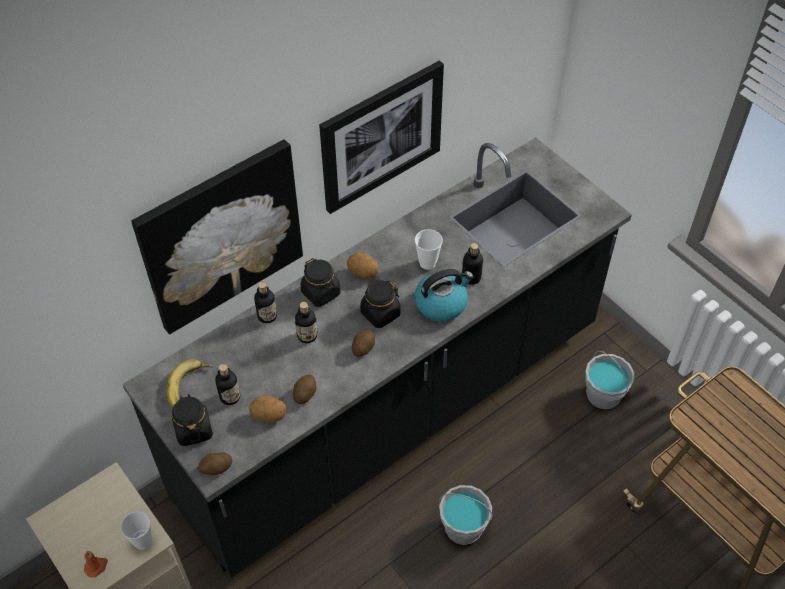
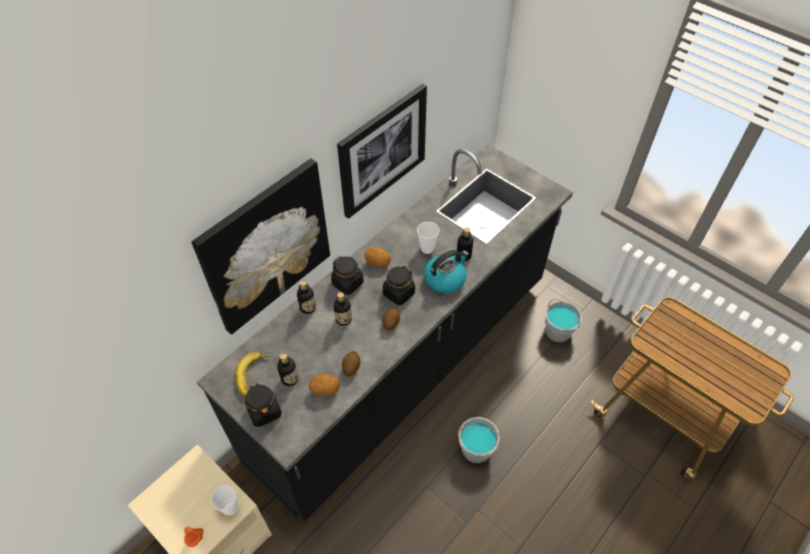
camera: 10 degrees left, 0 degrees up
potato [197,452,233,475] -> none

